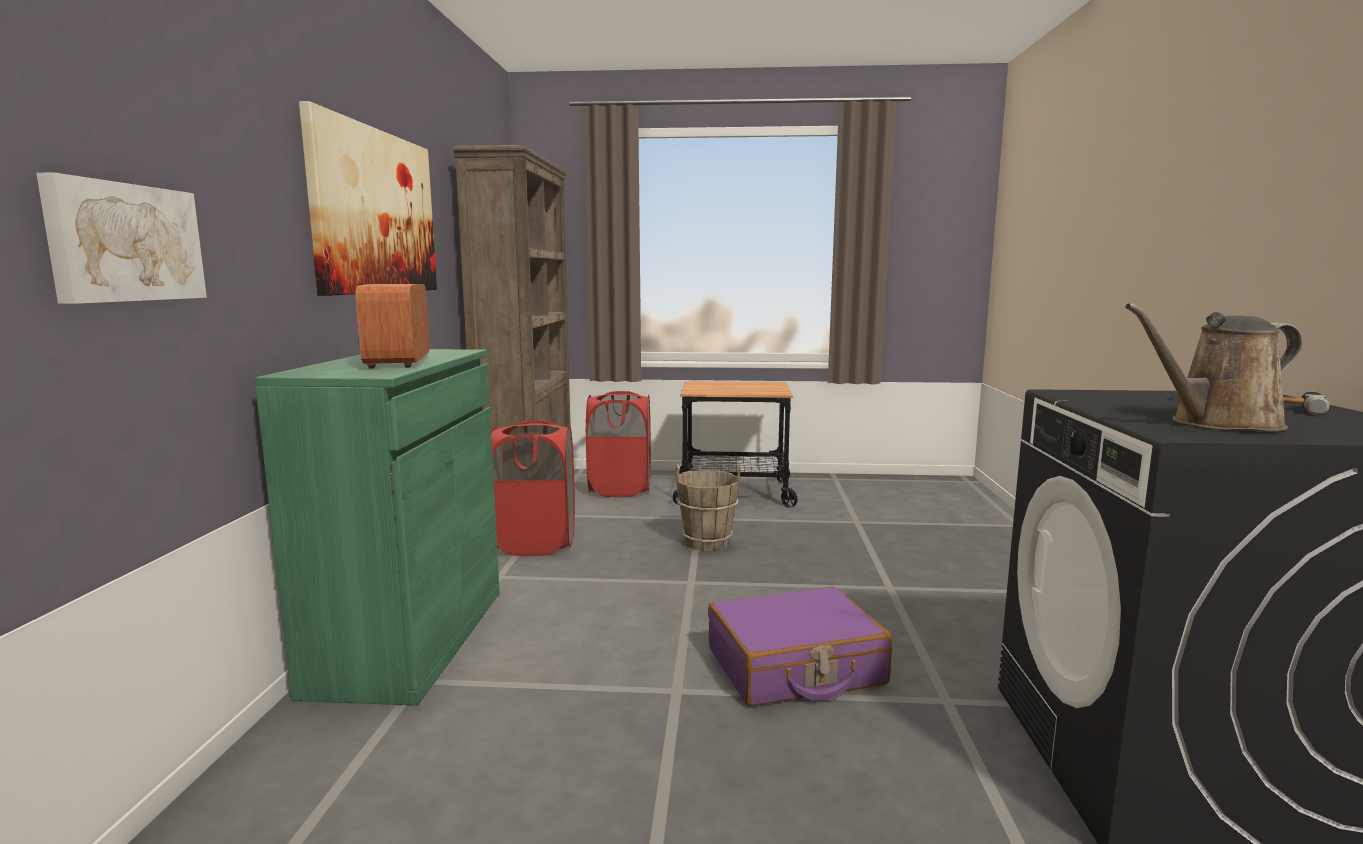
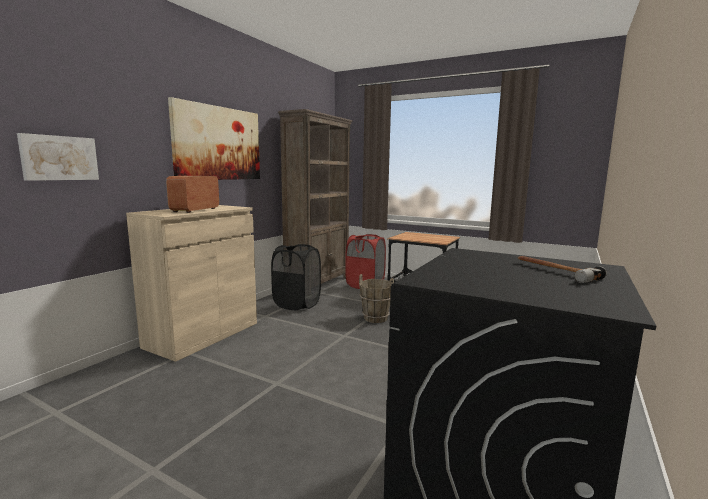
camera: 25 degrees right, 0 degrees up
green cabinet [254,349,500,706] -> beige cabinet [126,205,257,362]
red laundry basket [491,420,575,556] -> black laundry basket [271,244,321,310]
purple suitcase [708,587,892,706] -> none
brown watering can [1125,303,1302,431] -> none

